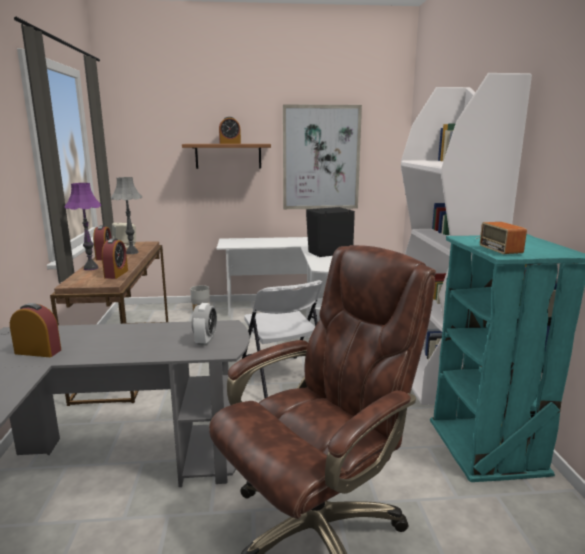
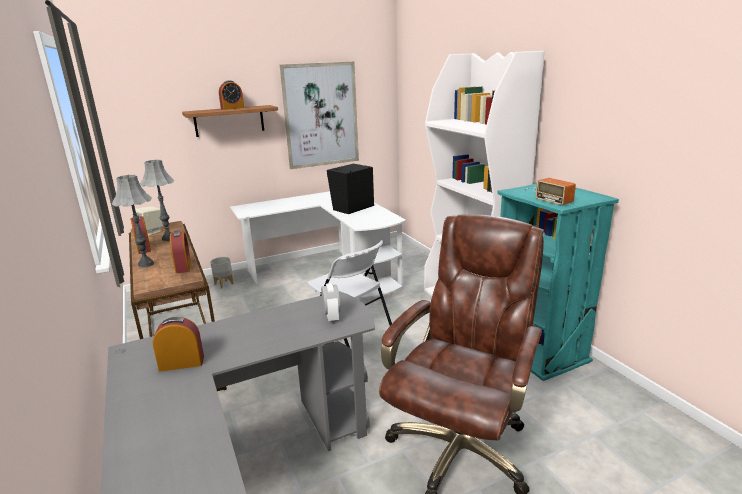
camera: 20 degrees left, 5 degrees up
purple table lamp [64,183,101,270] -> grey table lamp [112,175,154,268]

